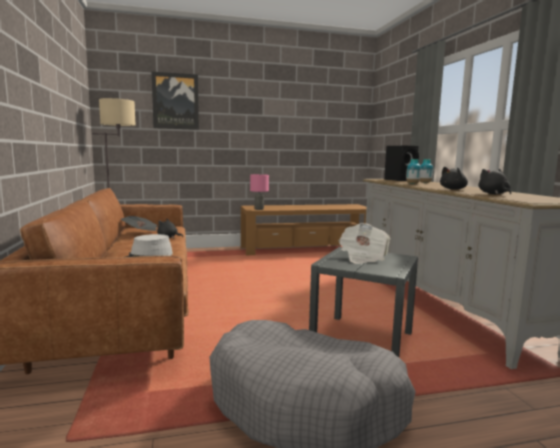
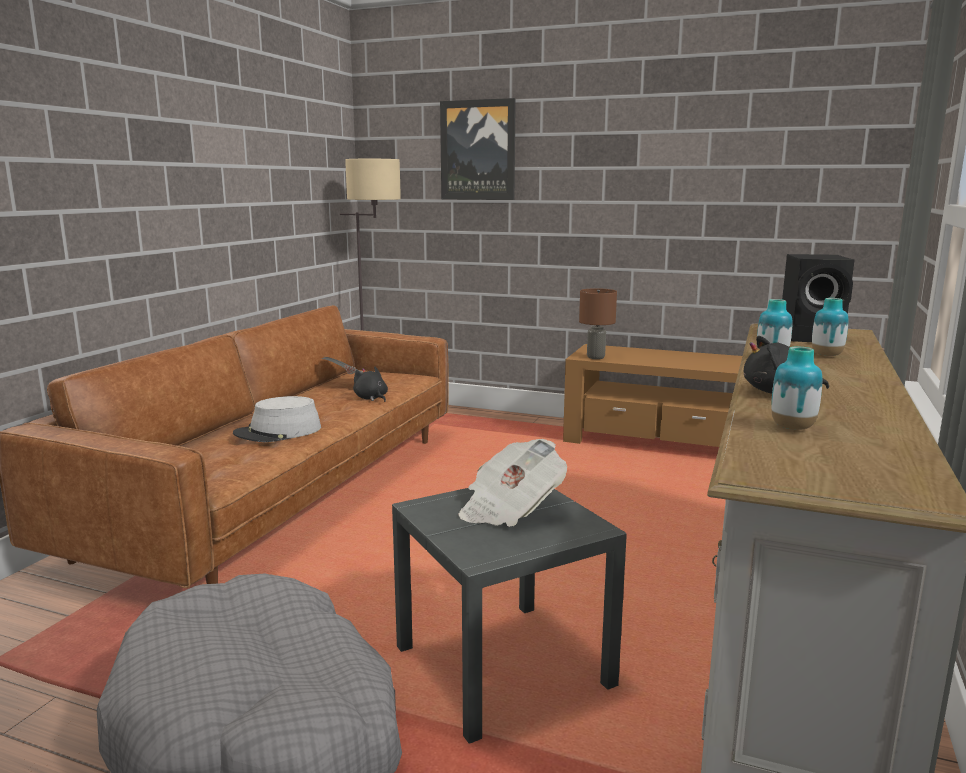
camera: 35 degrees right, 5 degrees up
pink table lamp [250,174,269,210] -> brown table lamp [579,288,617,359]
black plush toy [478,169,511,195] -> vase [771,347,822,430]

